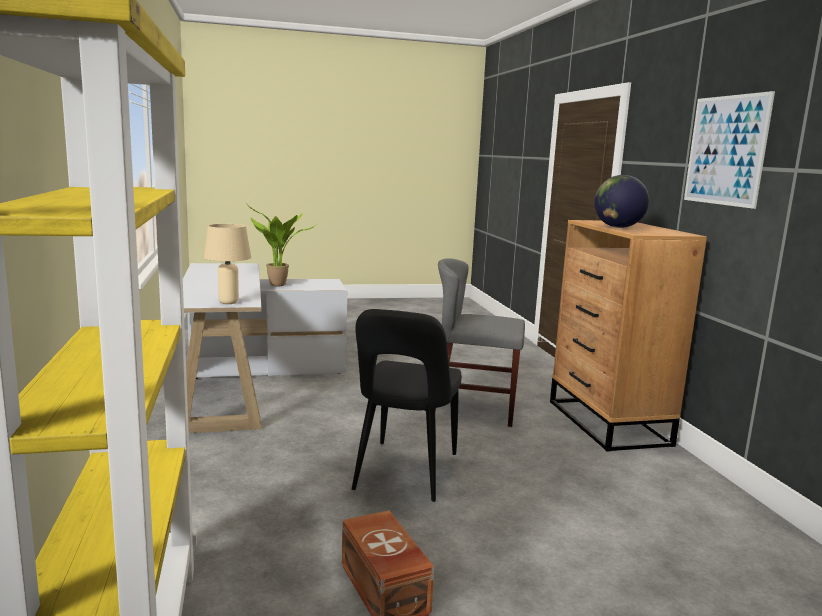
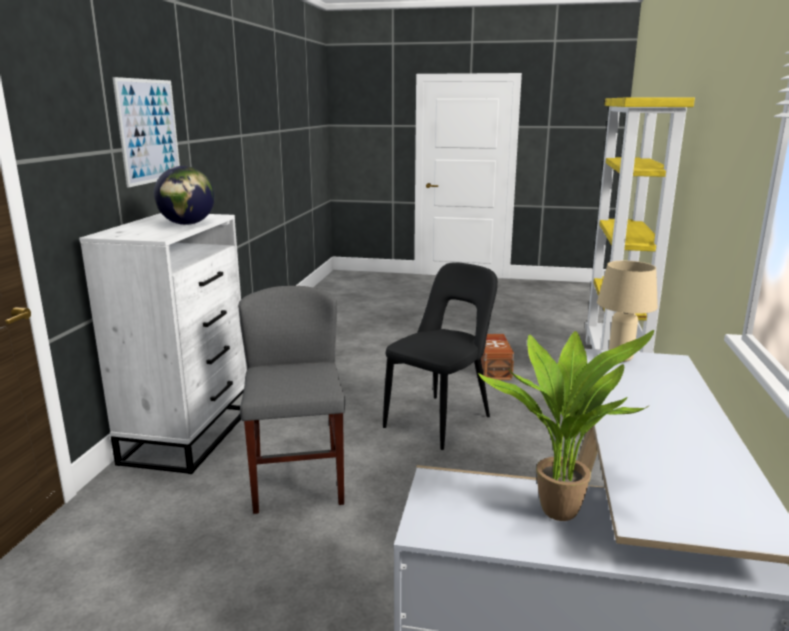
camera: 155 degrees left, 5 degrees up
grey chair [435,258,525,427] -> grey chair turned 135 degrees counterclockwise [238,286,345,514]
brown dresser [550,220,707,452] -> white dresser [79,213,247,474]

